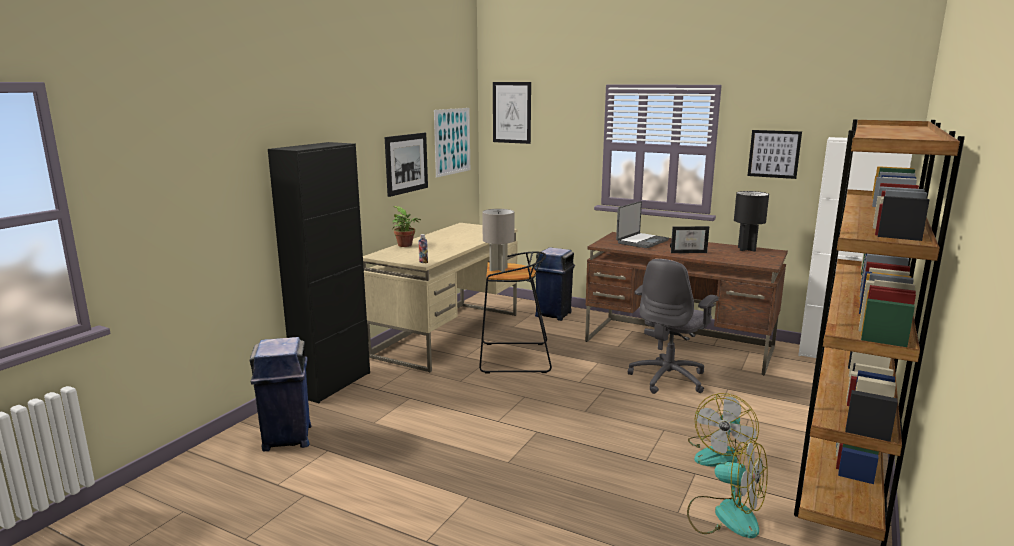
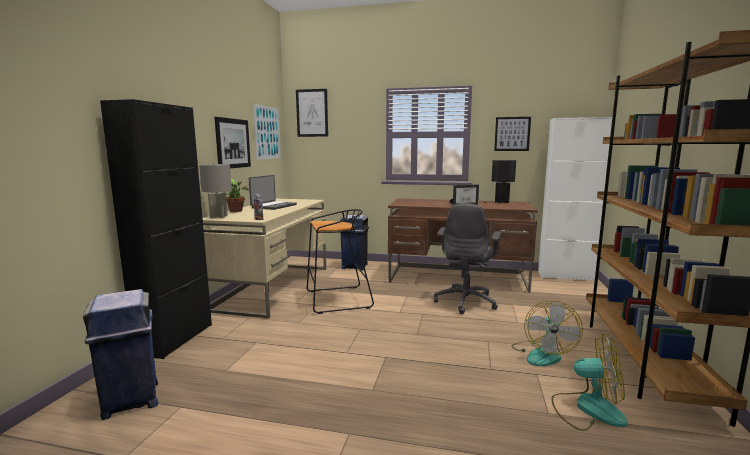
camera: 15 degrees left, 5 degrees down
grey table lamp [482,209,514,272] -> grey table lamp moved to [199,164,232,218]
laptop [616,201,669,249] -> laptop moved to [249,175,297,210]

